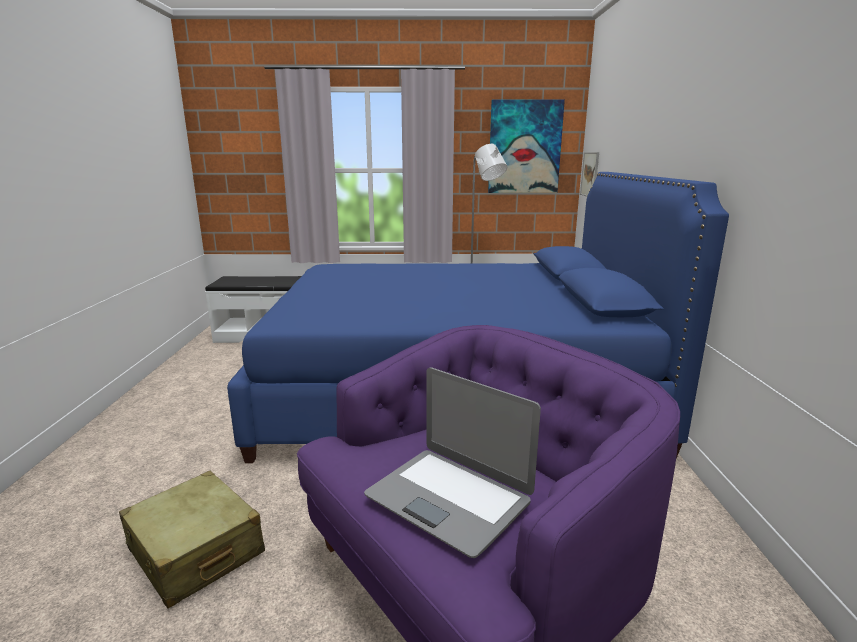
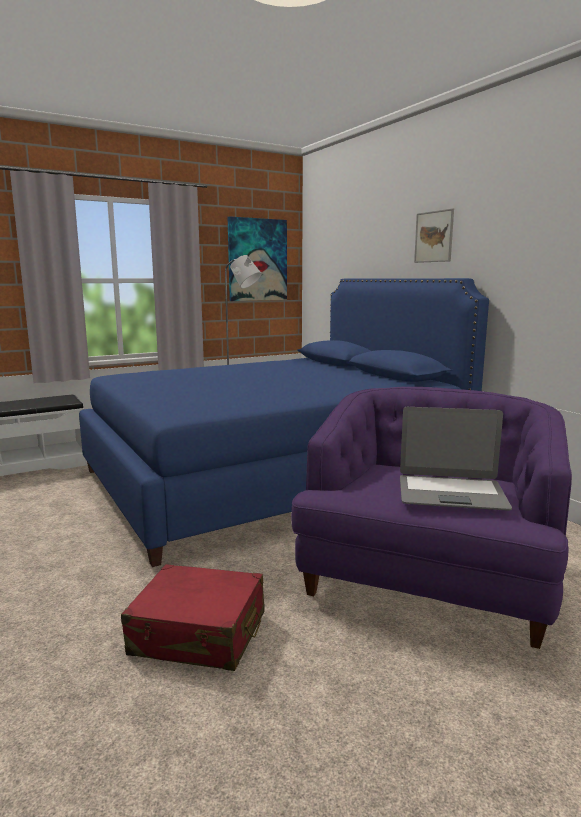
camera: 30 degrees left, 5 degrees down
beige suitcase [119,471,265,608] -> red suitcase [121,564,264,671]
picture [580,152,599,196] -> picture moved to [414,208,454,263]

